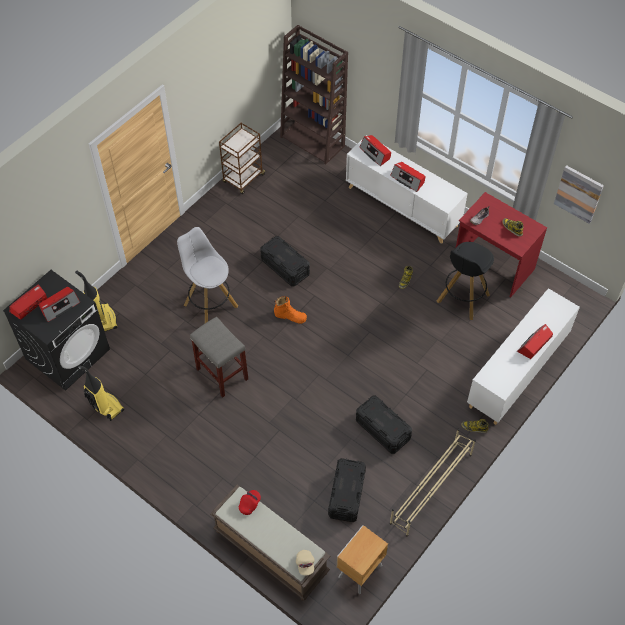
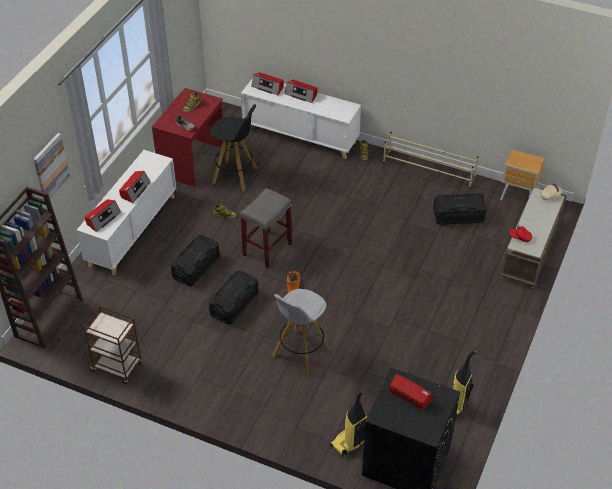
camera: 105 degrees left, 10 degrees down
radio [9,284,47,320] -> radio moved to [251,72,284,95]
grey stool [190,317,248,398] -> grey stool moved to [240,188,292,268]
black storage box [356,396,412,454] -> black storage box moved to [170,235,220,286]
picture [554,165,604,224] -> picture moved to [34,133,70,200]

